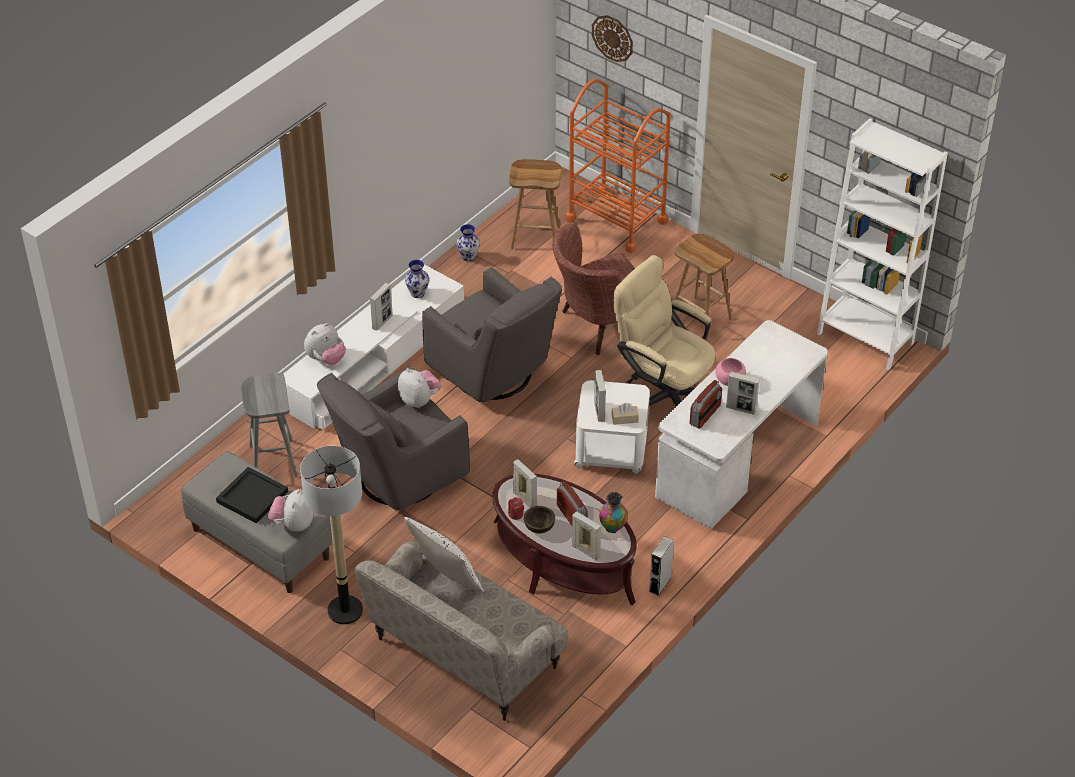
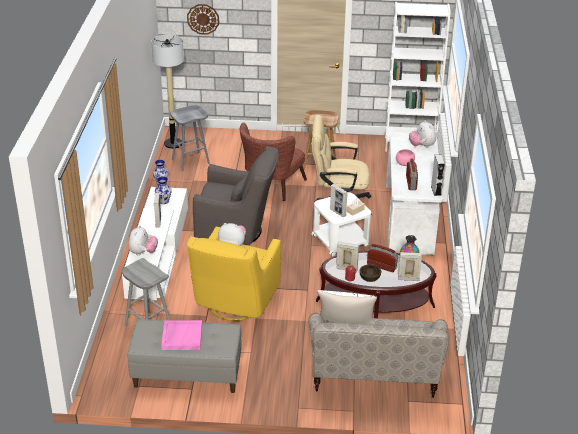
camera: 35 degrees left, 10 degrees down
black tray [216,467,288,524] -> pink tray [161,320,202,350]
plush toy [268,489,313,532] -> plush toy moved to [409,120,436,148]
floor lamp [300,446,363,624] -> floor lamp moved to [151,34,184,149]
grey armchair [317,366,470,510] -> yellow armchair [187,226,281,321]
brown stool [509,159,561,250] -> grey stool [171,105,210,171]
orange cart [565,79,671,253] -> none
grey speaker [649,536,674,596] -> grey speaker moved to [431,155,445,196]
picture frame [726,372,760,415] -> none

